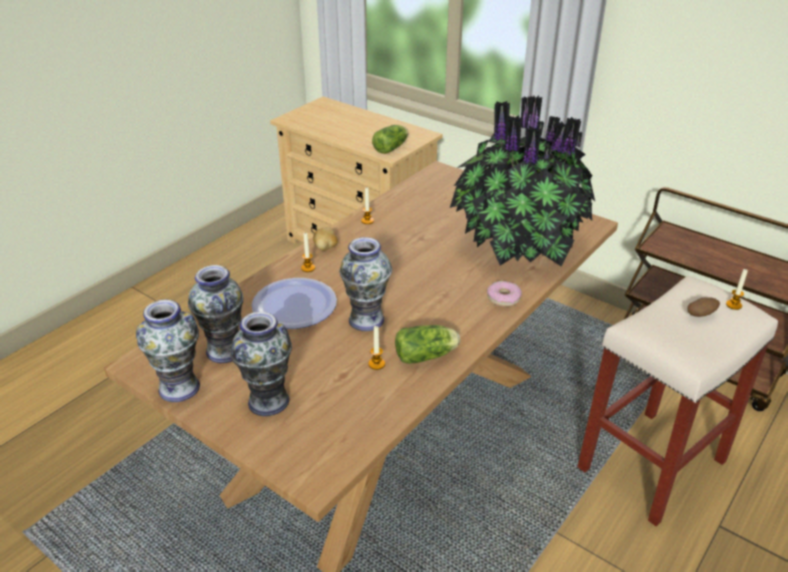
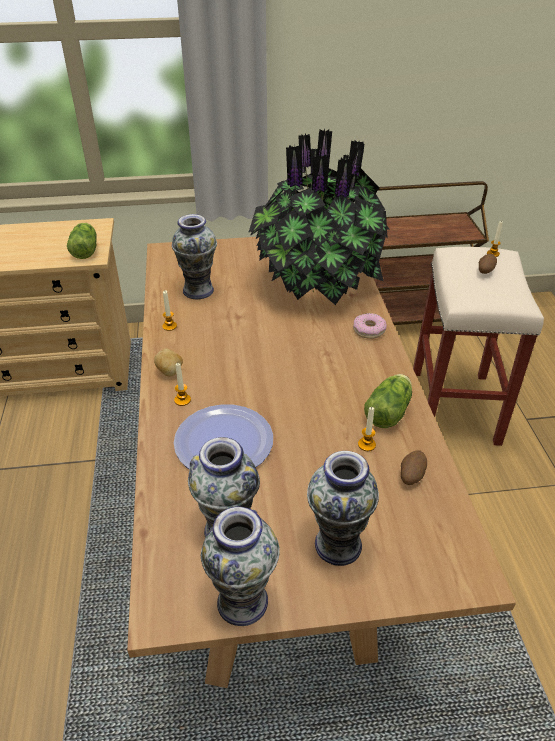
camera: 45 degrees left, 5 degrees up
vase [340,237,392,331] -> vase moved to [172,214,217,299]
none -> potato [401,450,427,485]

